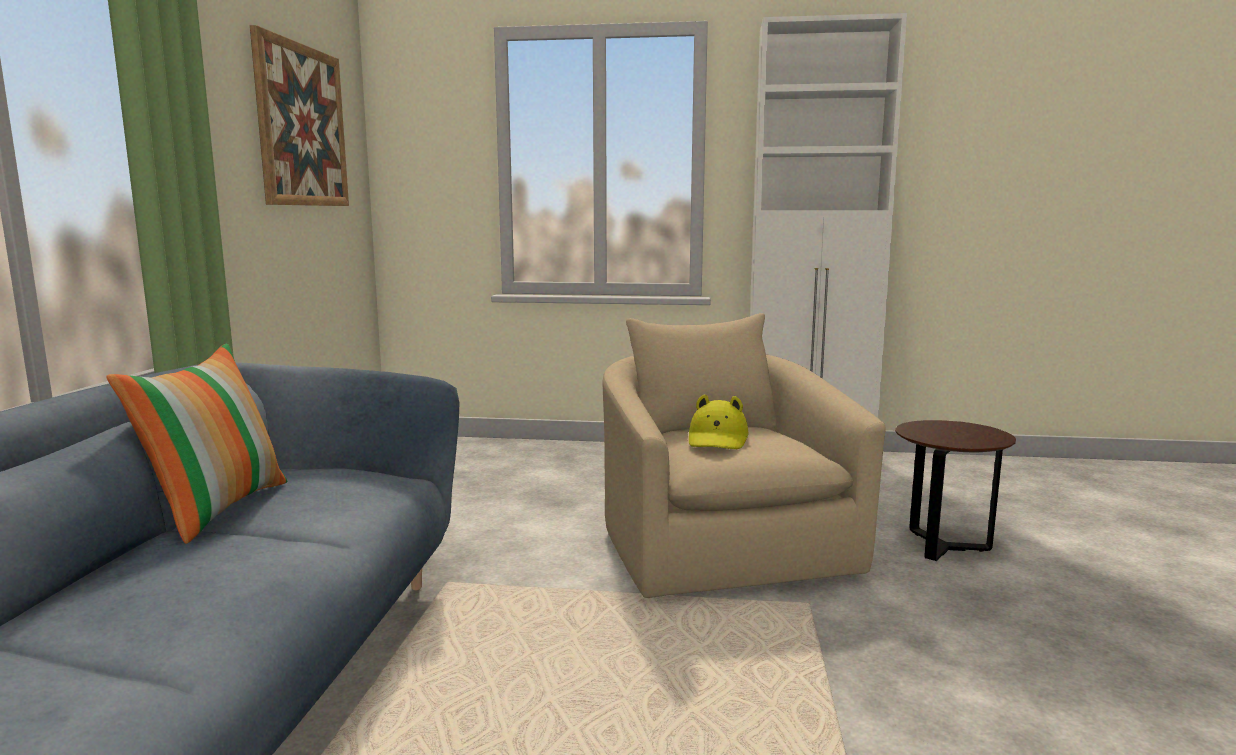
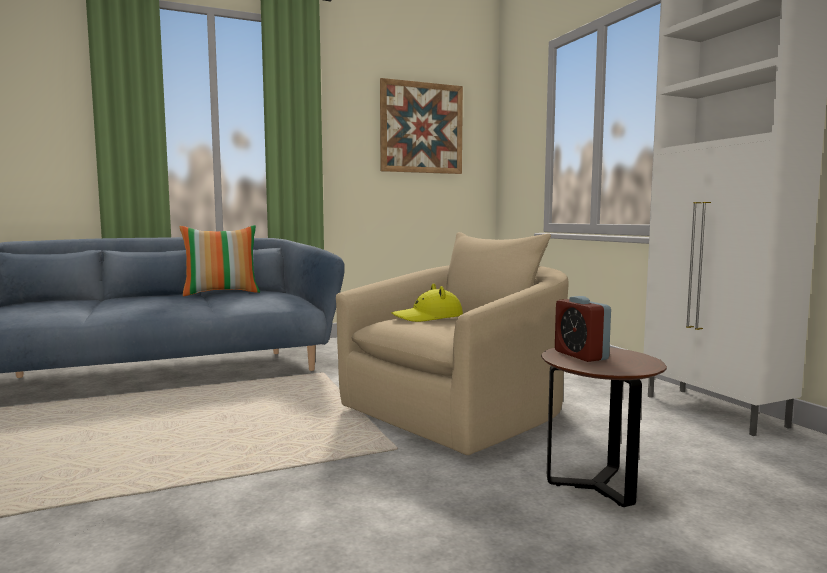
camera: 60 degrees right, 5 degrees down
none -> alarm clock [555,296,611,362]

